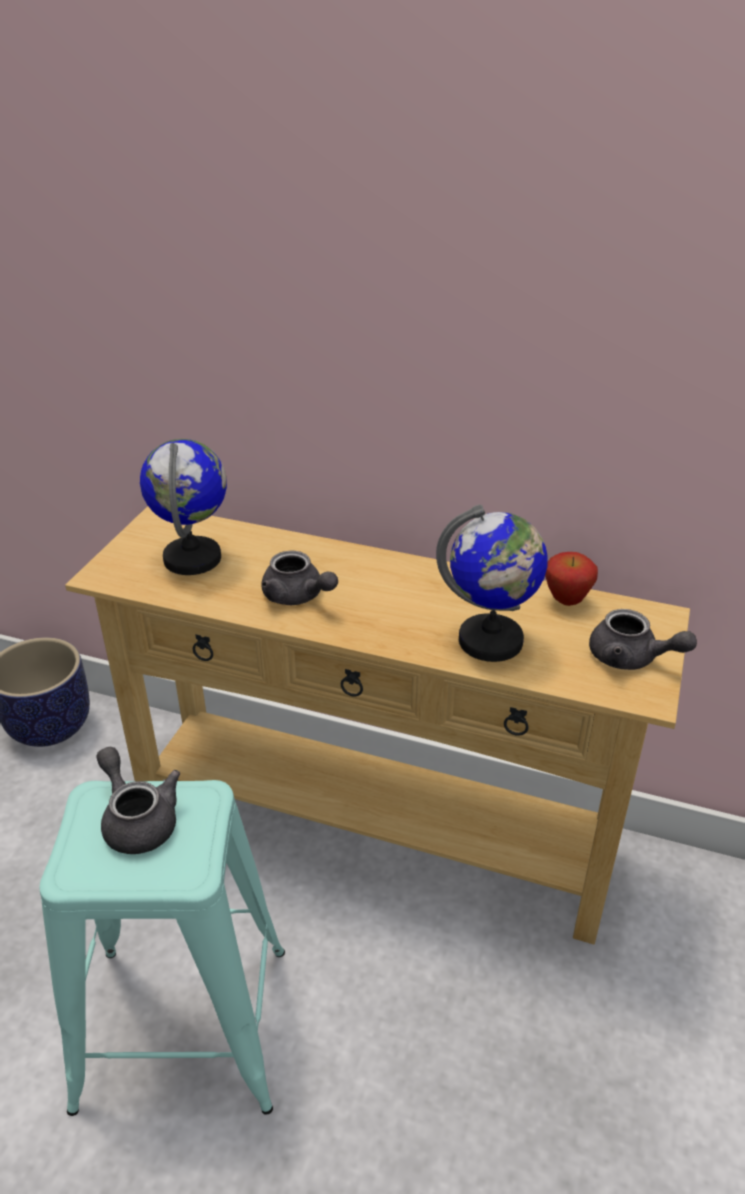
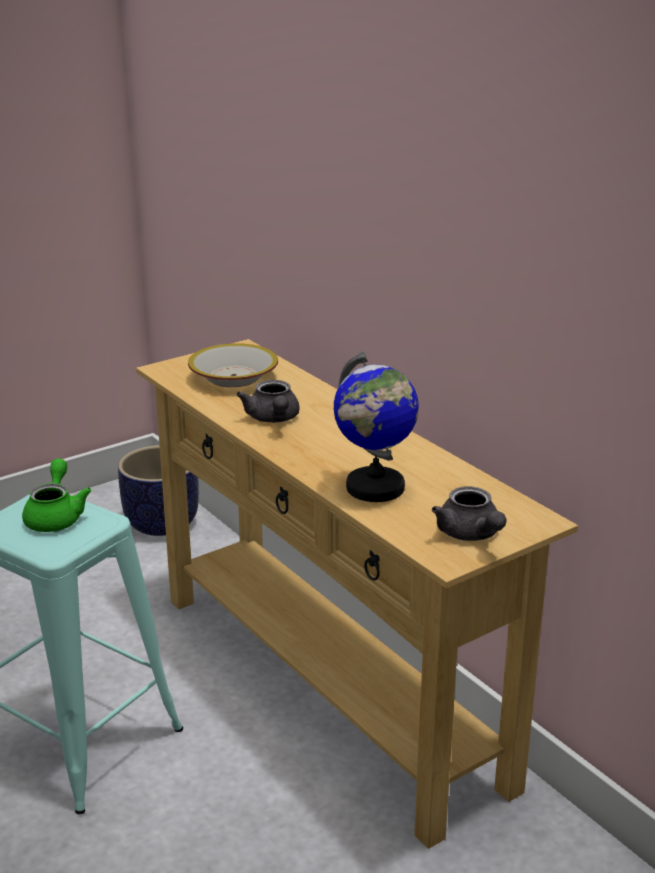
camera: 35 degrees right, 10 degrees down
grey teapot [96,747,180,854] -> green teapot [22,459,91,532]
globe [140,439,227,575] -> bowl [188,343,278,387]
apple [545,552,598,606] -> none

